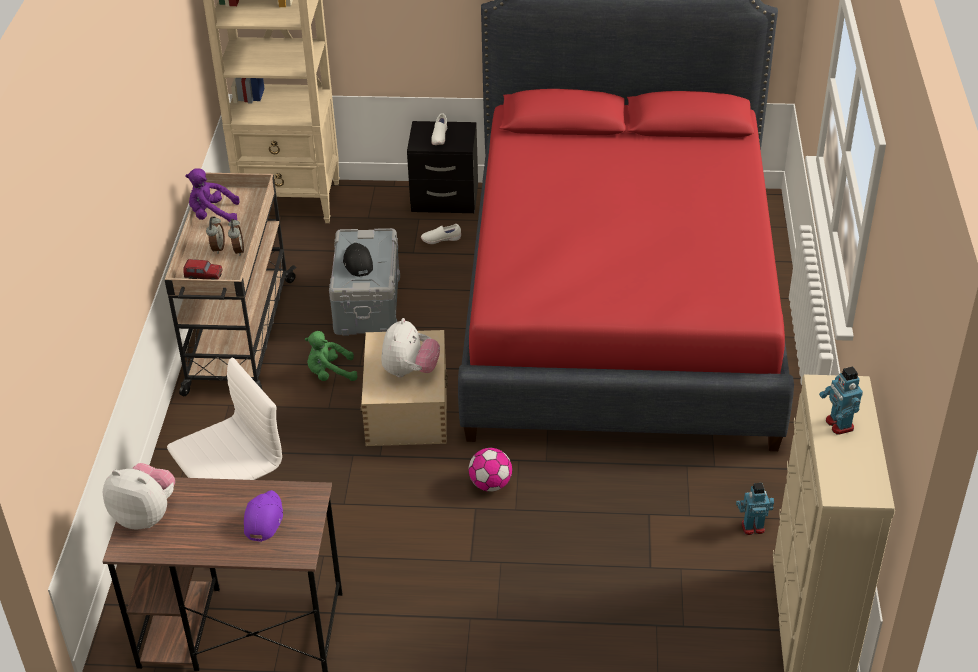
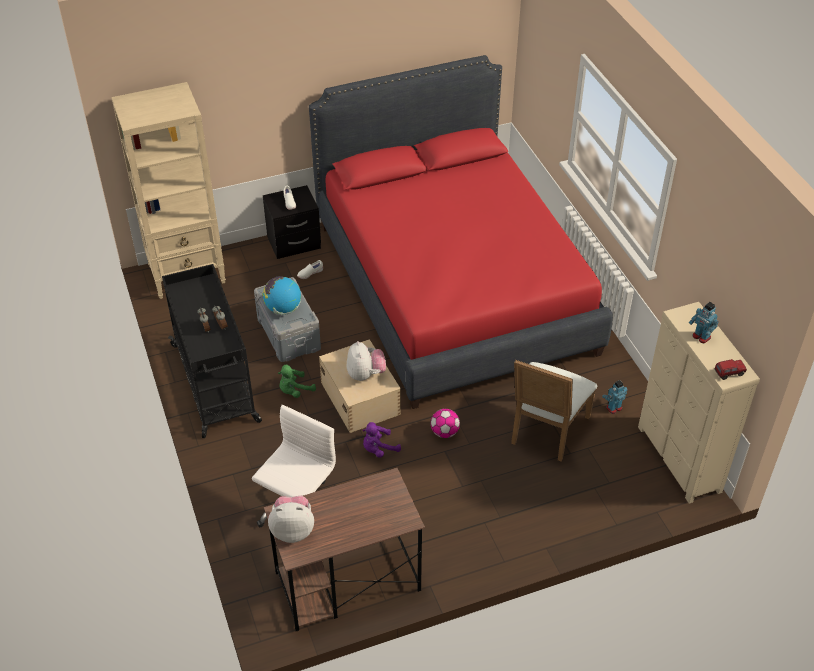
camera: 25 degrees left, 5 degrees up
beige cart [165,173,297,396] -> black cart [162,264,262,438]
toy truck [183,259,222,280] -> toy truck moved to [714,359,747,380]
purple plush toy [185,168,240,222] -> purple plush toy moved to [362,422,401,458]
purple cap [244,490,283,542] -> none
black cap [343,243,373,277] -> globe [263,276,301,315]
none -> white chair [511,360,597,462]

